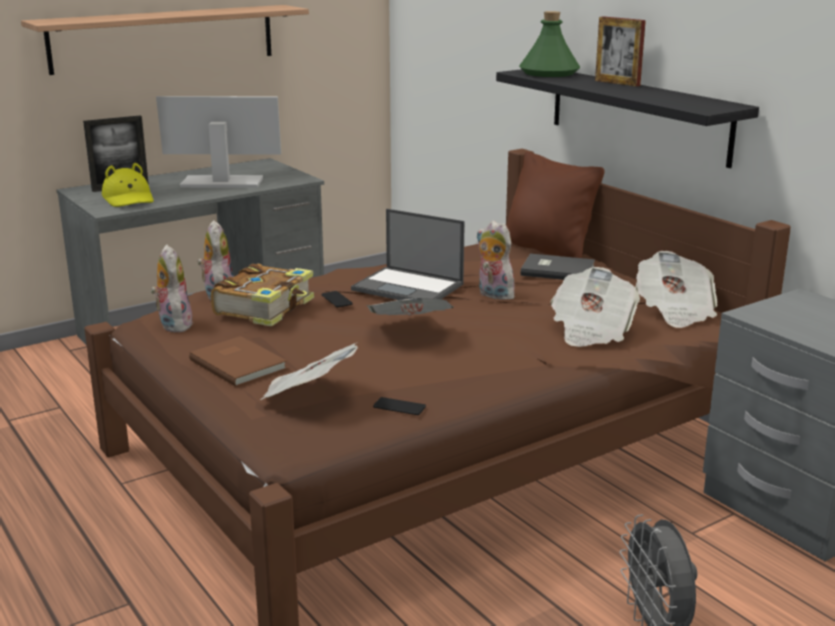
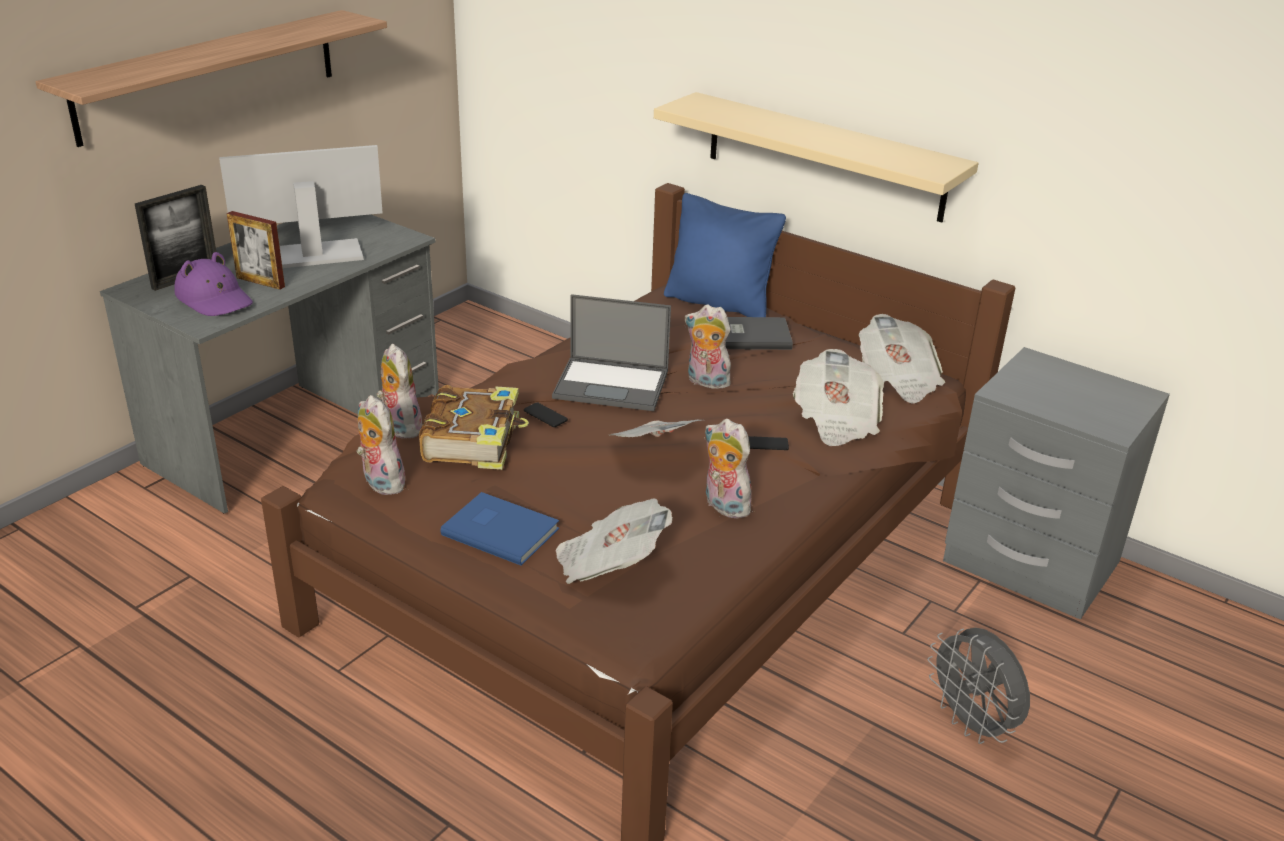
camera: 20 degrees left, 10 degrees up
yellow hat [102,163,154,207] -> purple hat [174,252,253,316]
brown book [189,336,288,387] -> blue book [440,492,559,566]
phone [373,397,426,415] -> phone moved to [748,436,789,450]
black shelf [496,69,759,168] -> beige shelf [654,92,979,223]
brown pillow [507,152,605,258] -> blue pillow [664,193,786,317]
green bottle [519,11,580,77] -> none
picture frame [595,16,646,87] -> picture frame moved to [227,211,285,290]
none -> plush toy [704,419,757,519]

